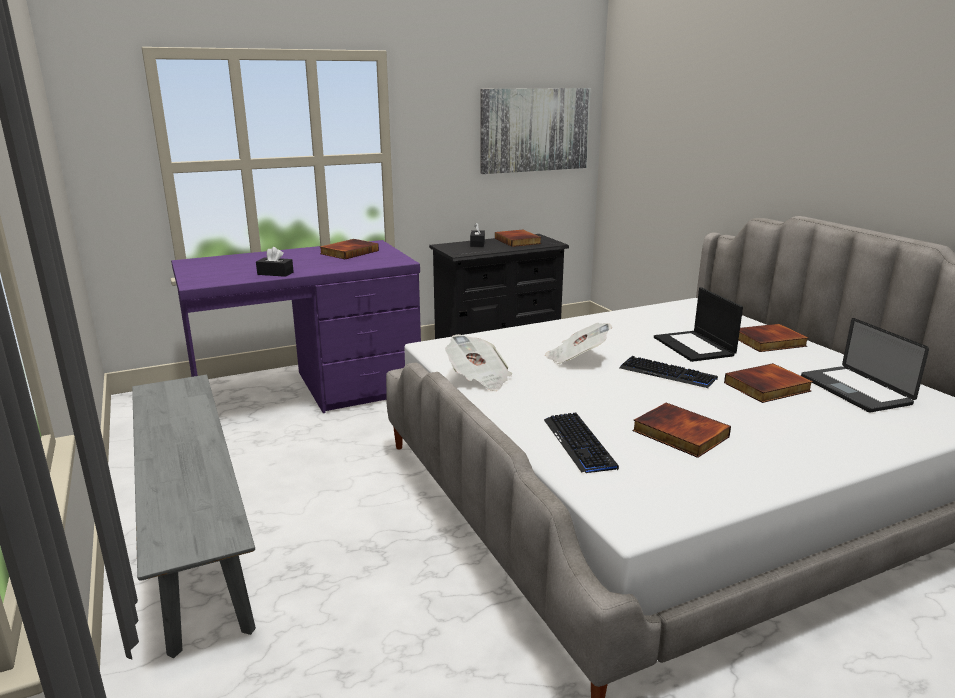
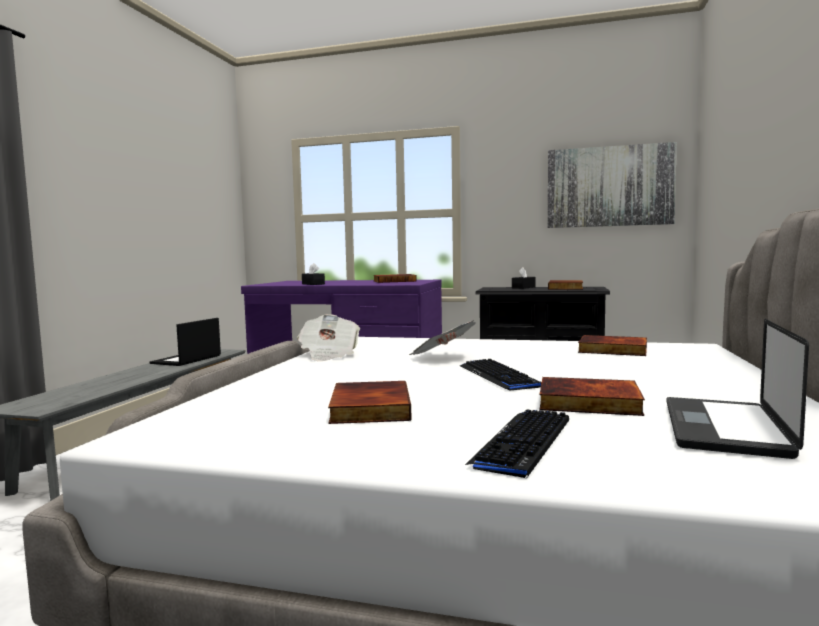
camera: 40 degrees right, 15 degrees down
keyboard [544,413,619,473] -> keyboard moved to [465,410,569,478]
laptop [654,287,743,362] -> laptop moved to [149,318,221,366]
book [738,324,808,352] -> book moved to [578,335,647,356]

